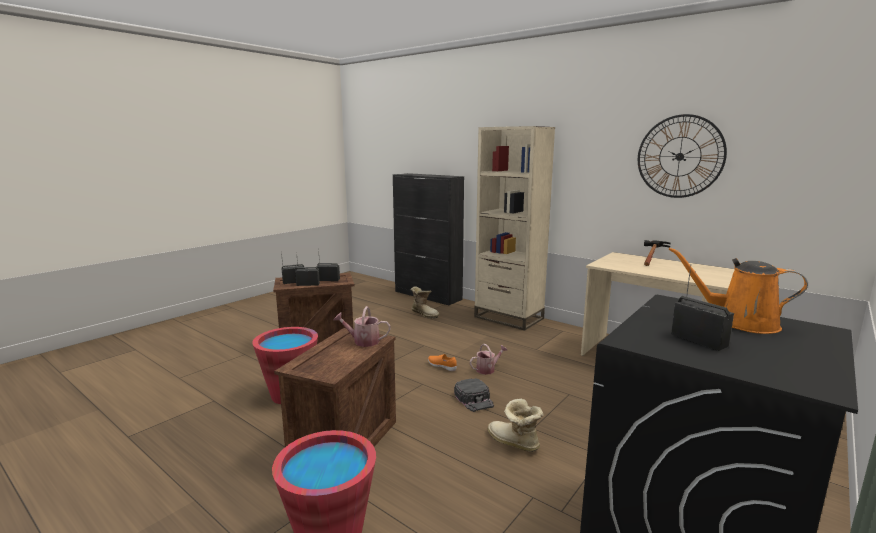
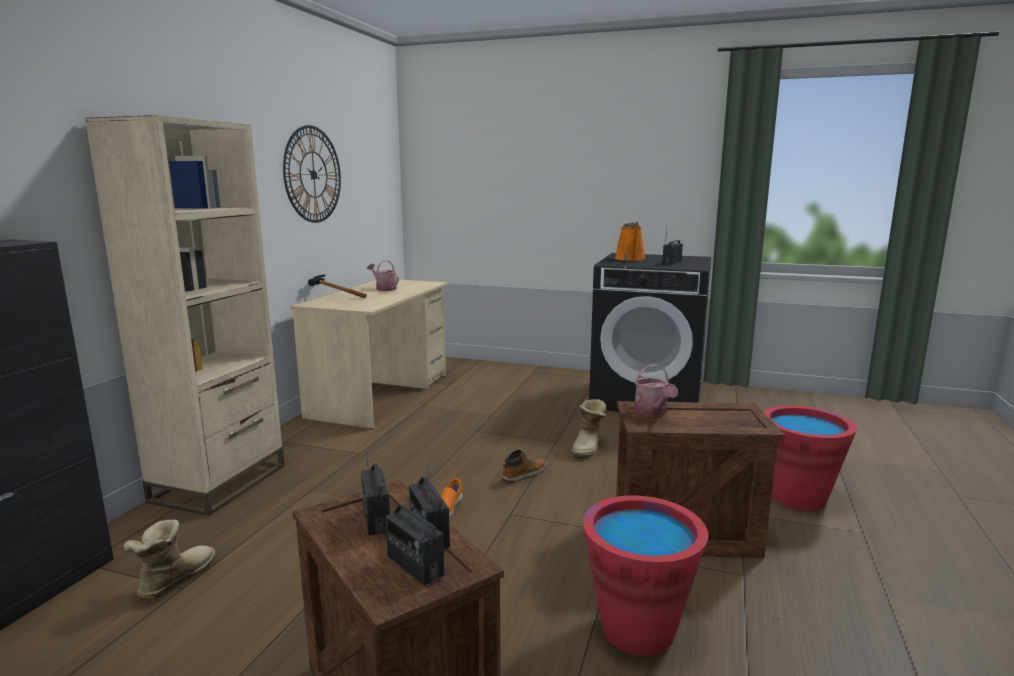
camera: 110 degrees left, 0 degrees up
black cap [454,378,494,412] -> boot [502,450,547,483]
watering can [470,344,507,375] -> watering can moved to [367,260,399,291]

